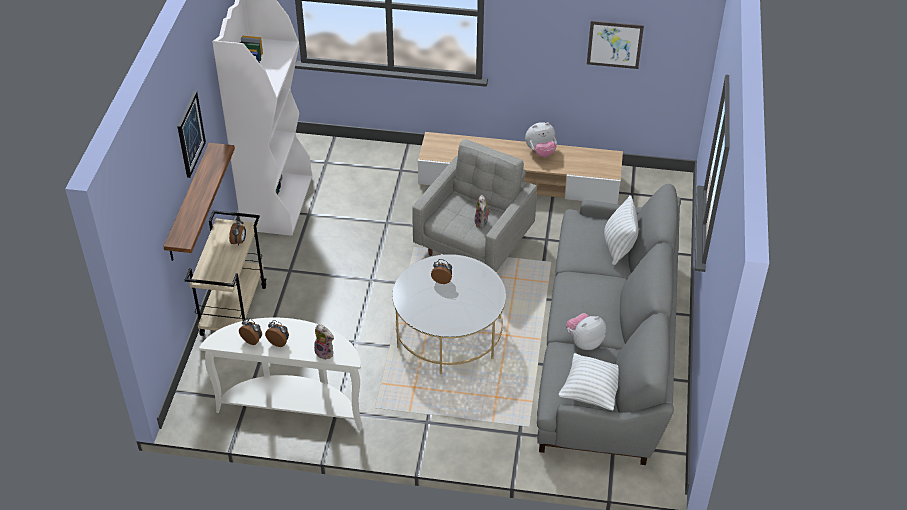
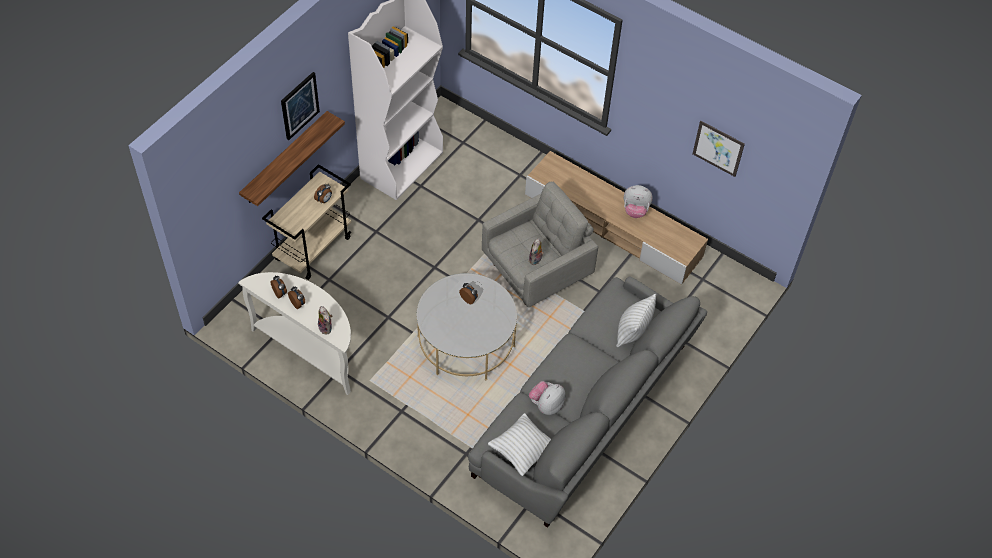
camera: 25 degrees right, 10 degrees up
plush toy [566,313,606,350] -> plush toy turned 45 degrees counterclockwise [529,381,565,415]

